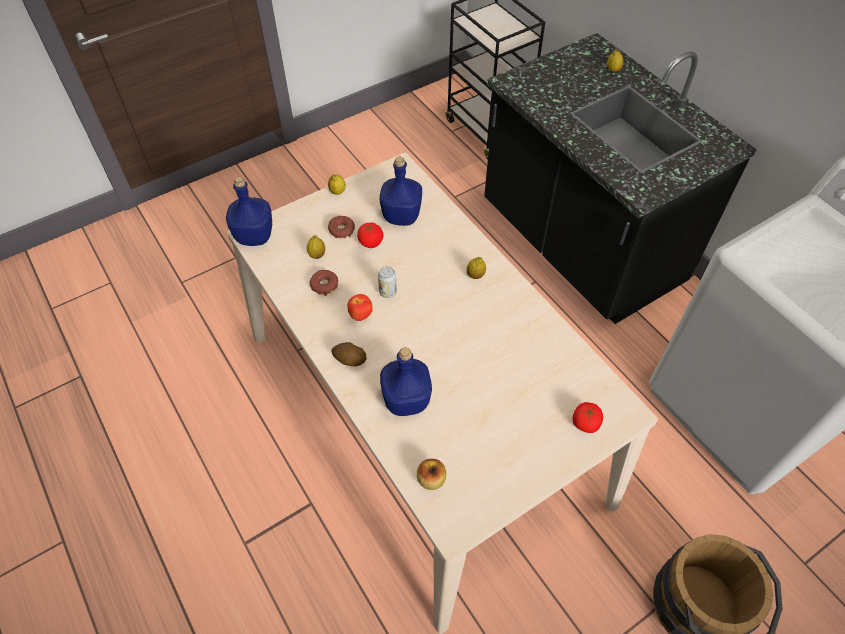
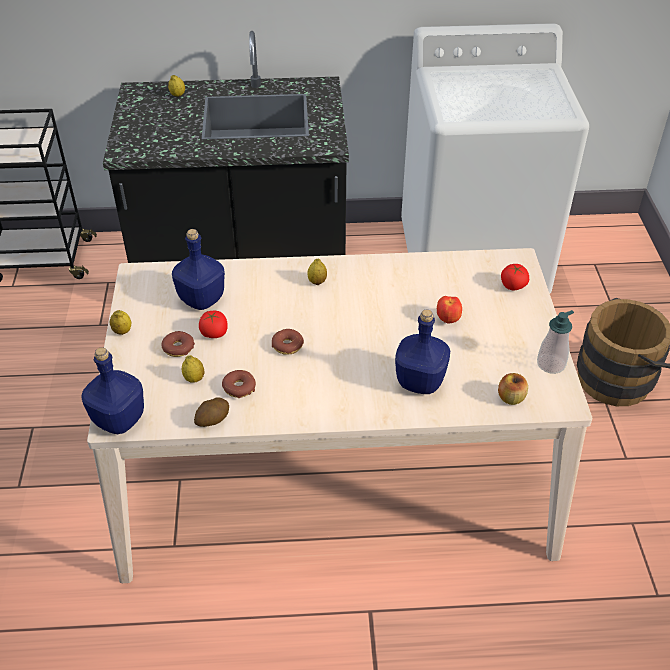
camera: 60 degrees left, 10 degrees down
potato [331,342,367,366] -> potato moved to [194,397,229,427]
apple [347,294,373,321] -> apple moved to [437,296,462,323]
can [378,266,397,298] -> donut [272,329,304,355]
none -> soap dispenser [537,310,574,374]

